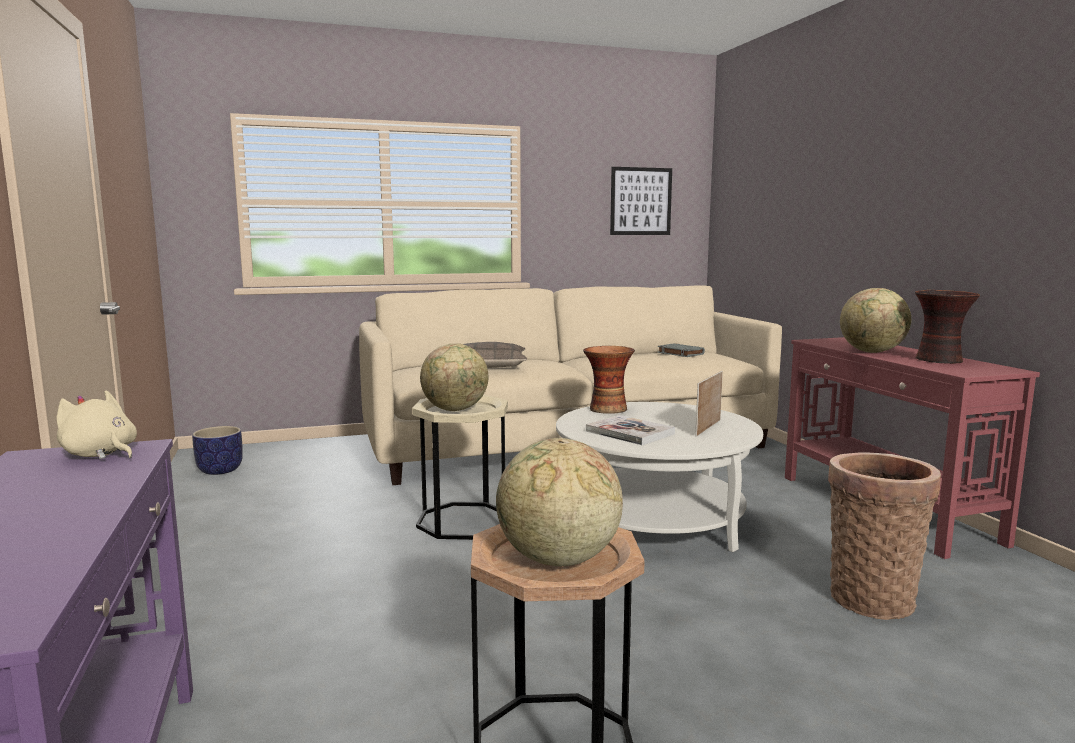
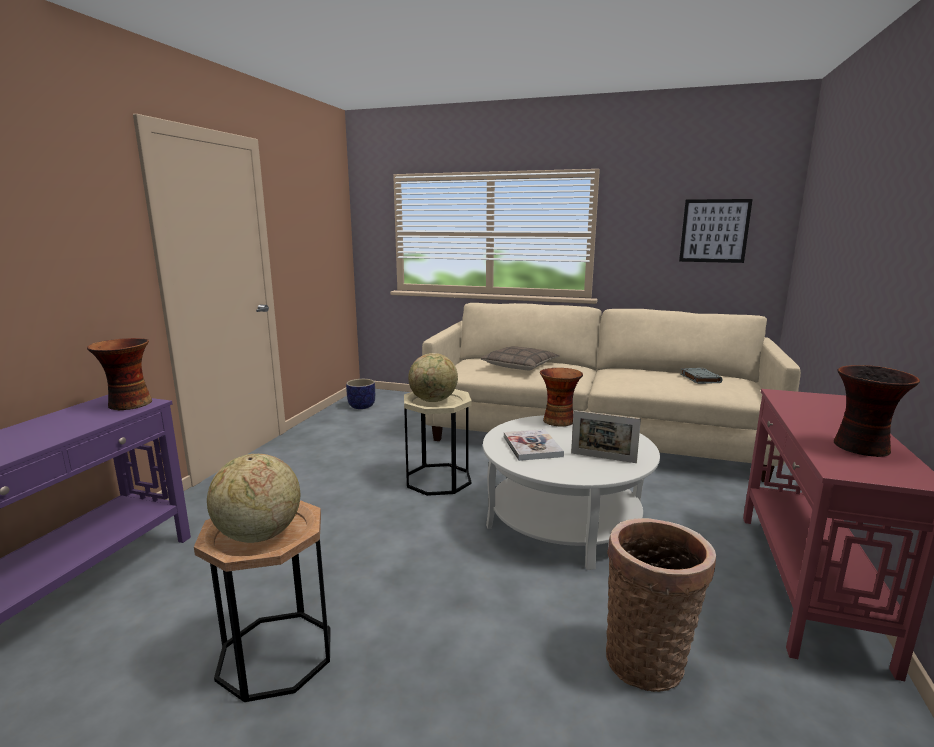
camera: 35 degrees right, 5 degrees up
beige plush toy [56,390,137,459] -> vase [87,338,152,410]
picture frame [695,371,723,437] -> picture frame turned 135 degrees counterclockwise [571,410,641,463]
globe [840,288,911,353] -> none

